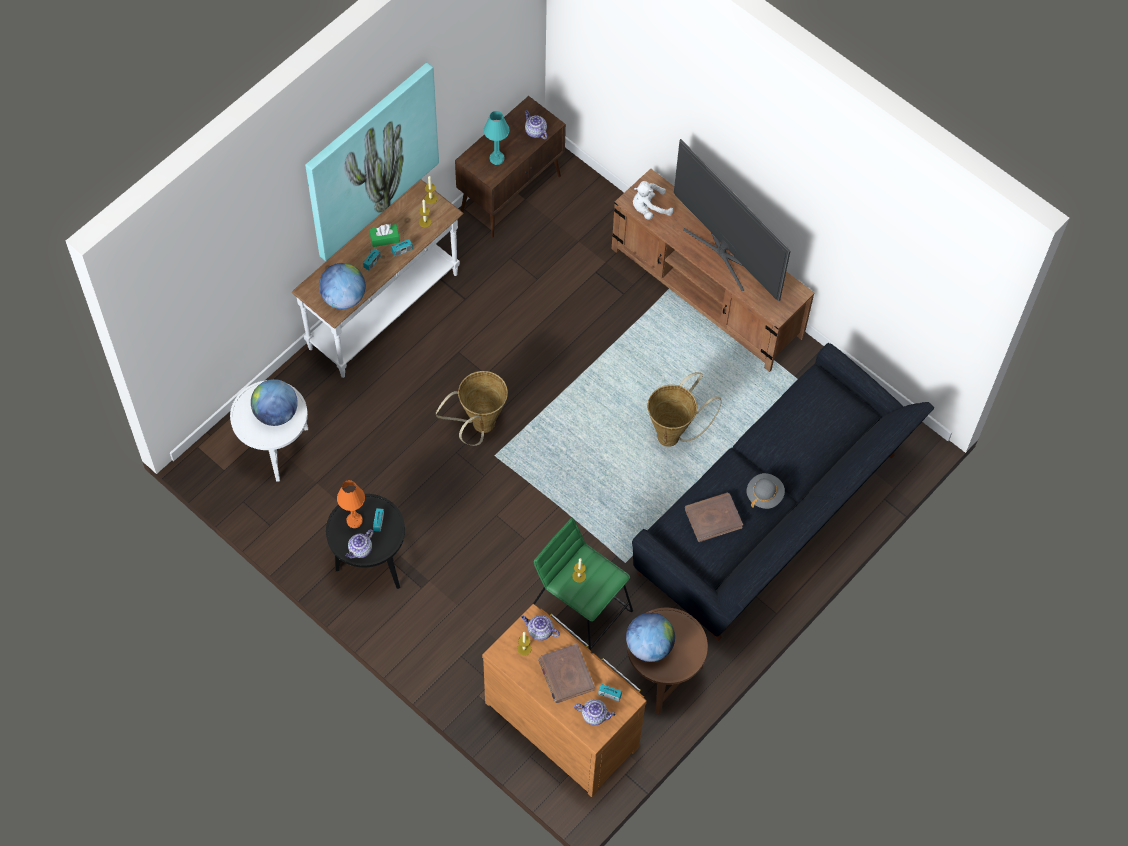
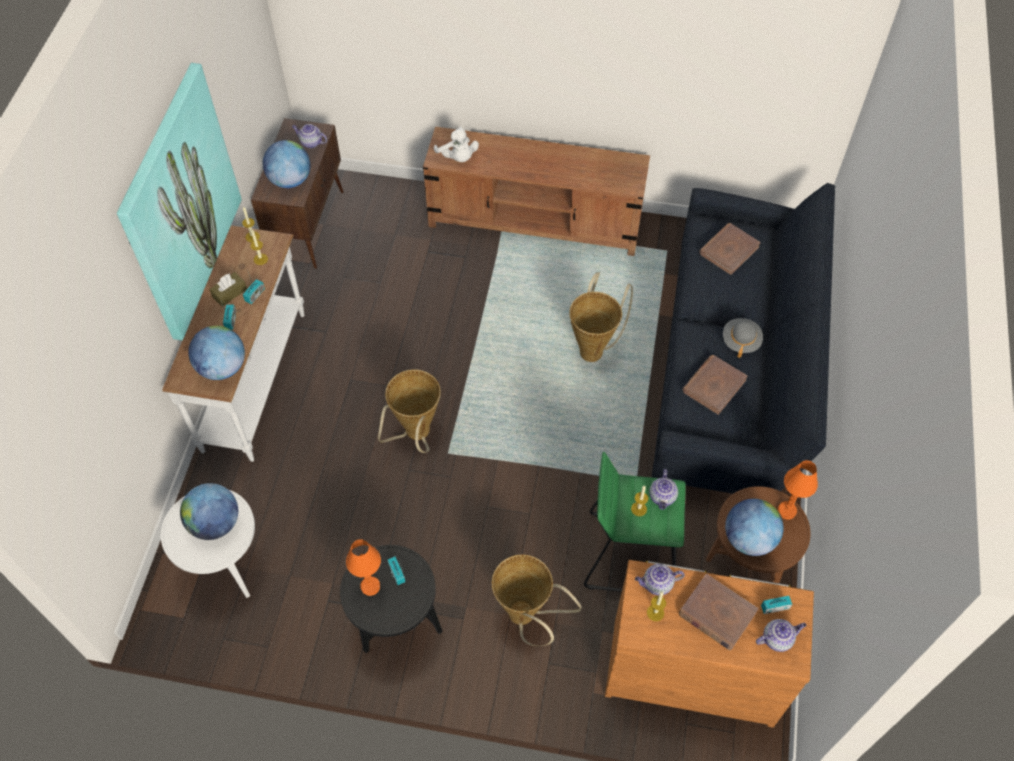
camera: 30 degrees left, 5 degrees down
teapot [346,529,374,558] -> teapot moved to [649,469,678,510]
green tissue box [370,224,400,247] -> brown tissue box [209,272,247,307]
turquoise table lamp [484,111,510,165] -> globe [262,140,311,188]
white plush toy [633,181,673,220] -> white plush toy turned 75 degrees counterclockwise [434,127,479,162]
television [674,139,791,301] -> none
none -> basket [491,554,582,646]
none -> brown book [699,223,760,275]
none -> orange table lamp [778,460,818,519]

